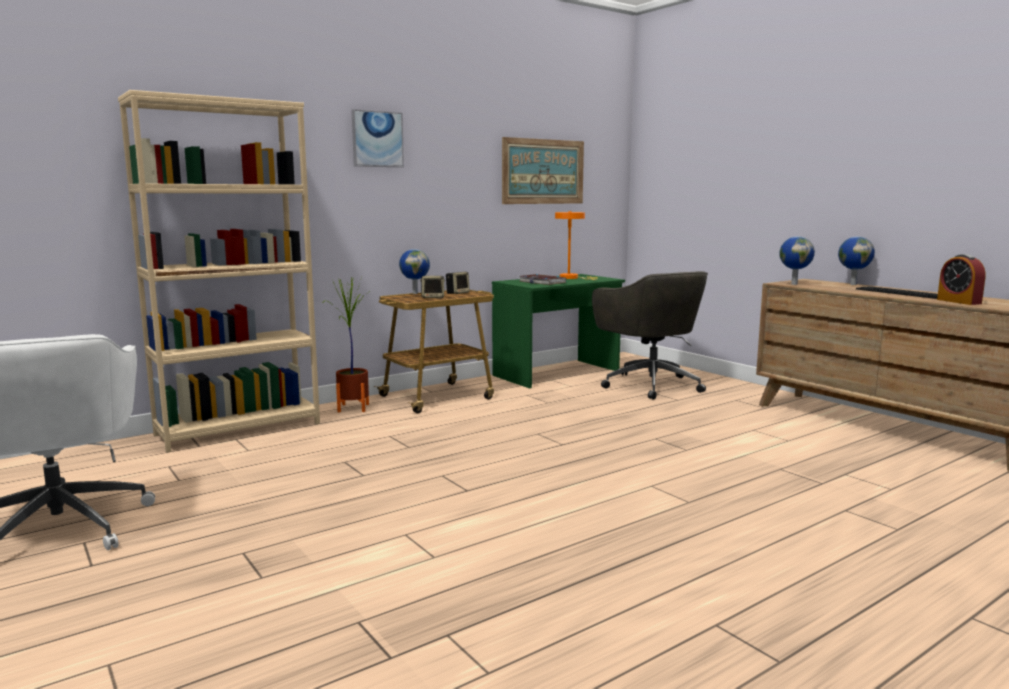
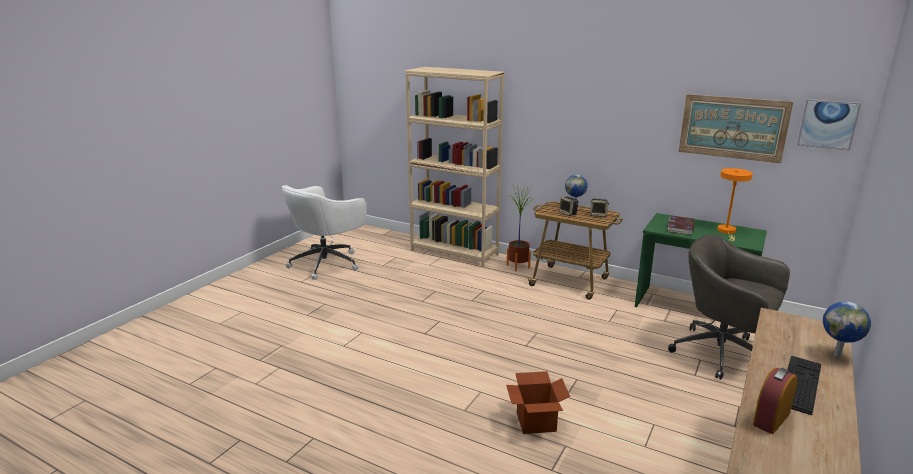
camera: 65 degrees right, 10 degrees up
picture [351,109,404,167] -> picture moved to [797,99,861,151]
grey office chair [592,271,708,399] -> grey office chair turned 90 degrees clockwise [668,235,790,380]
globe [779,236,815,285] -> none
none -> cardboard box [506,371,570,434]

